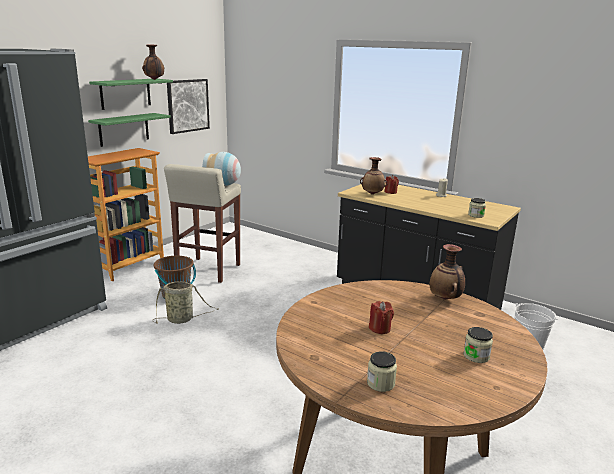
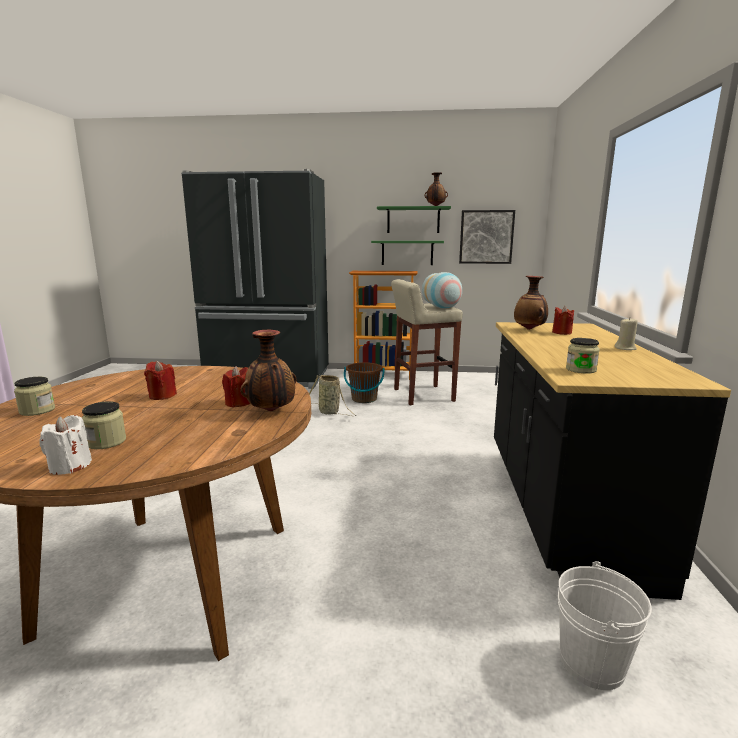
camera: 60 degrees right, 5 degrees down
none -> white candle [39,415,92,475]
none -> red candle [222,366,250,408]

